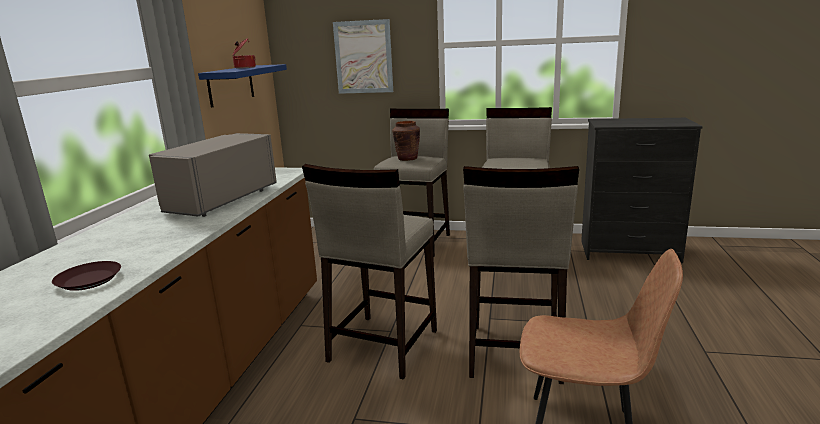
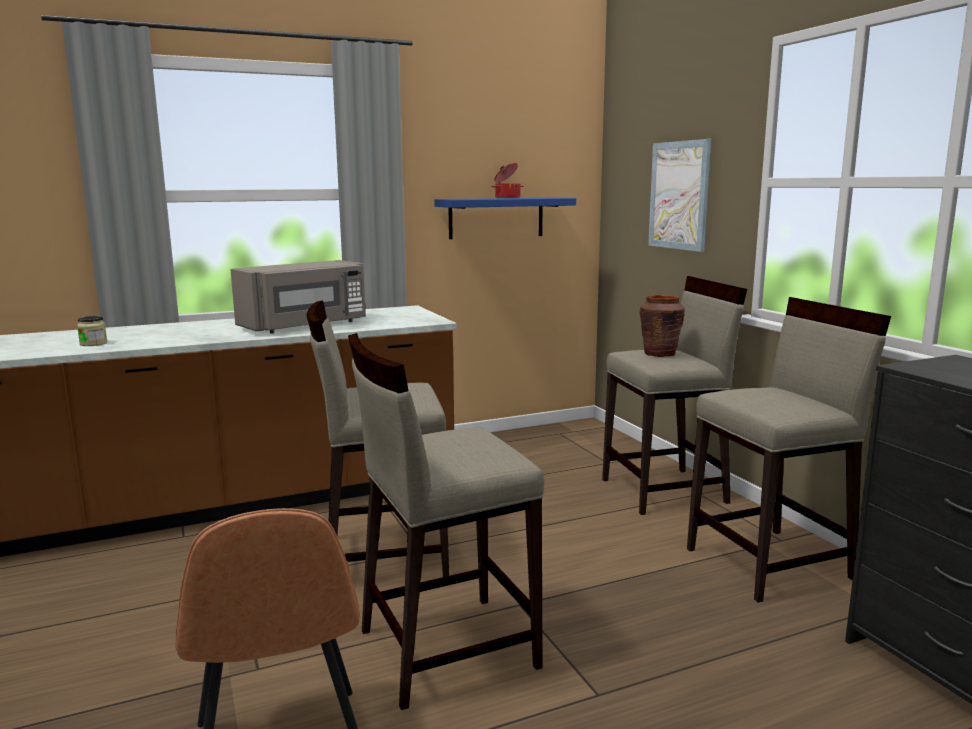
camera: 55 degrees right, 5 degrees down
brown plate [52,261,121,291] -> jar [77,316,107,346]
grey microwave [149,133,277,217] -> grey microwave turned 150 degrees clockwise [230,260,366,333]

